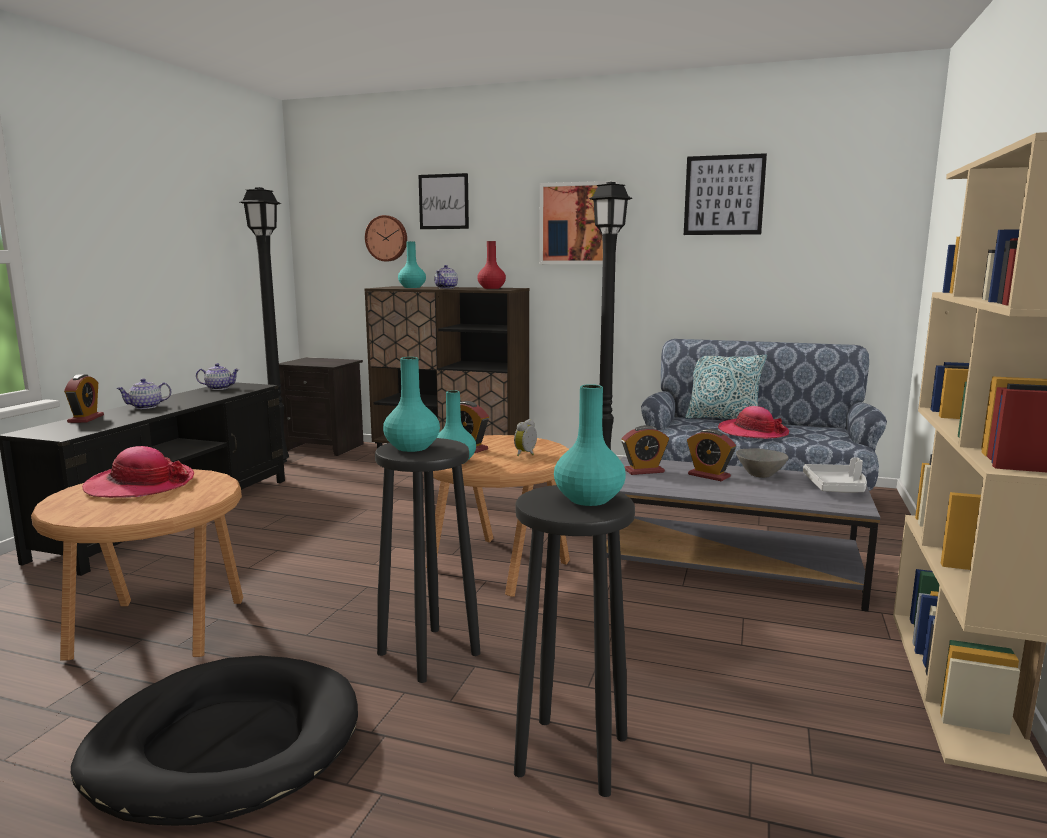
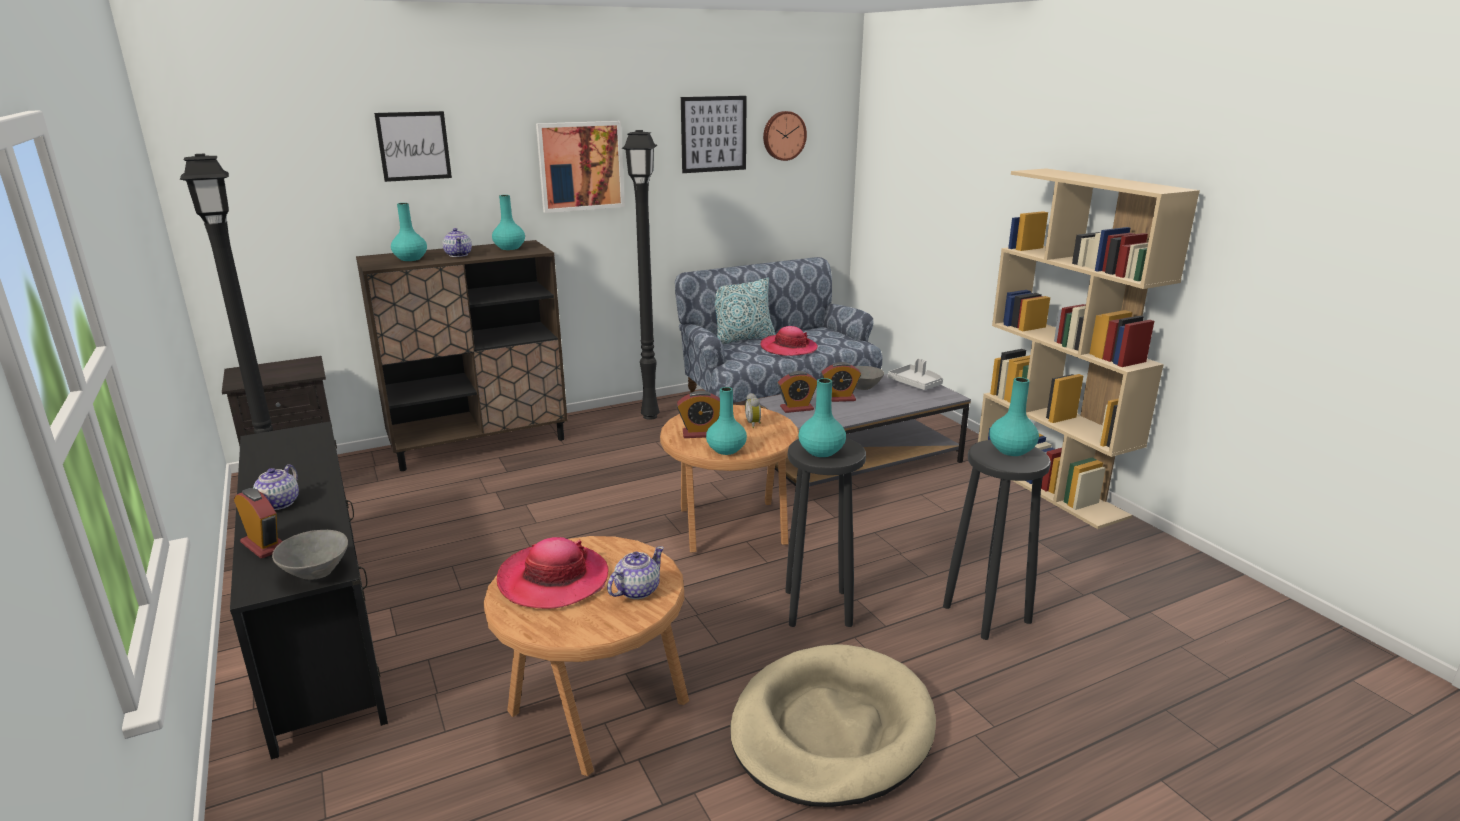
camera: 45 degrees left, 10 degrees up
black dog bed [71,656,358,826] -> beige dog bed [730,644,936,807]
teapot [196,363,240,390] -> teapot moved to [607,546,664,599]
wall clock [365,215,407,261] -> wall clock moved to [763,111,807,161]
red vase [477,241,506,289] -> turquoise vase [492,195,525,250]
alarm clock [622,425,669,475] -> alarm clock turned 45 degrees clockwise [778,371,817,413]
none -> grey bowl [272,530,348,580]

